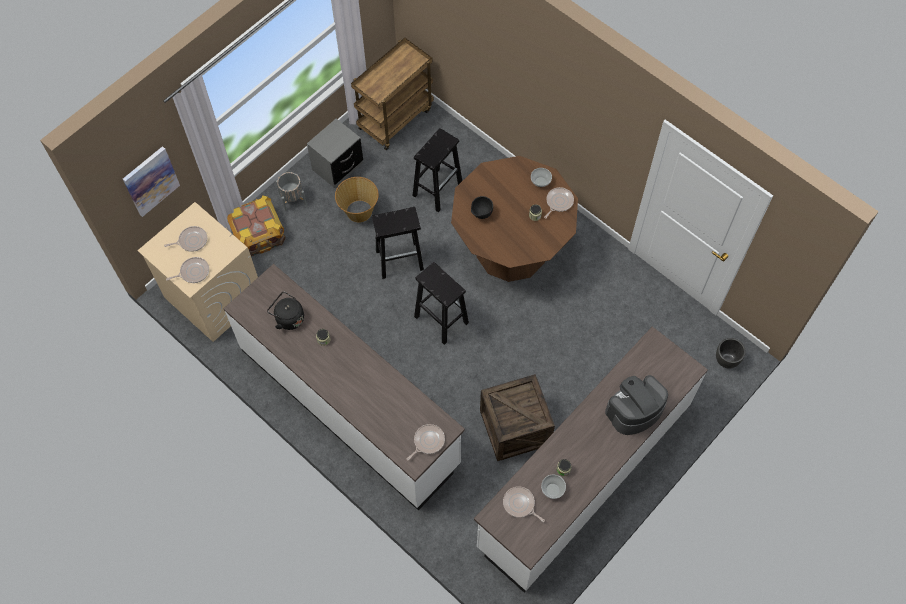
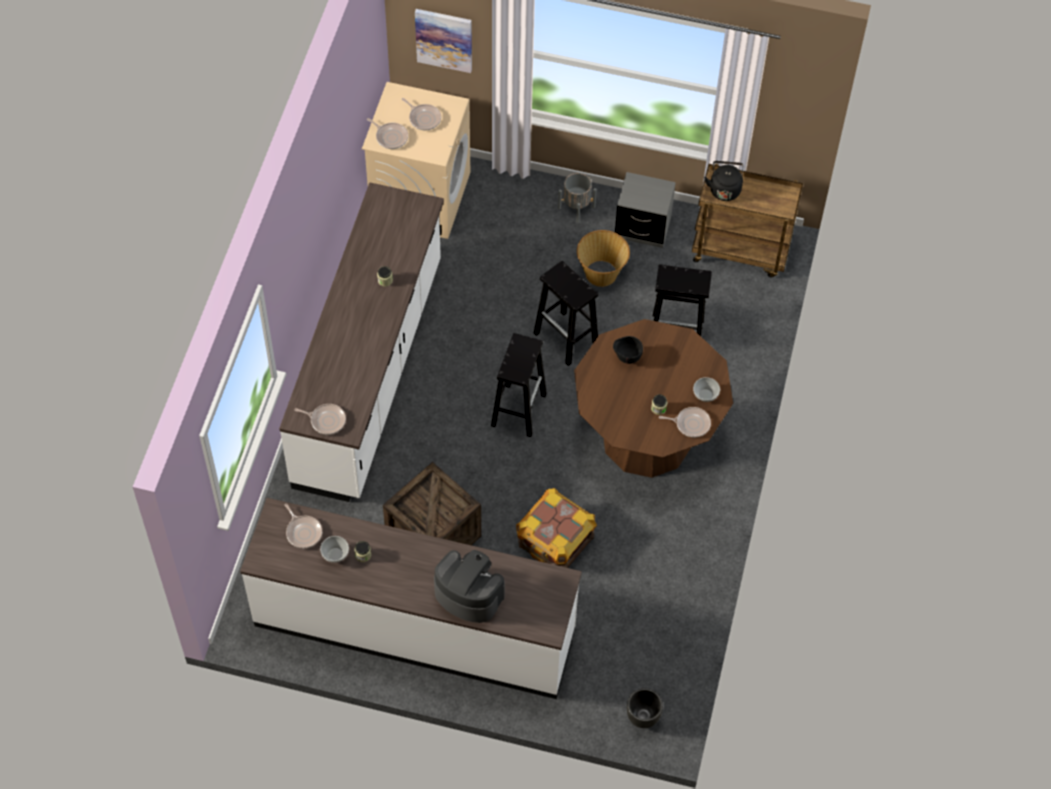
camera: 60 degrees right, 5 degrees down
crate [227,195,285,256] -> crate moved to [516,488,597,568]
black kettle [267,292,304,330] -> black kettle moved to [704,161,743,201]
frying pan [503,486,545,522] -> frying pan turned 135 degrees clockwise [285,503,322,548]

